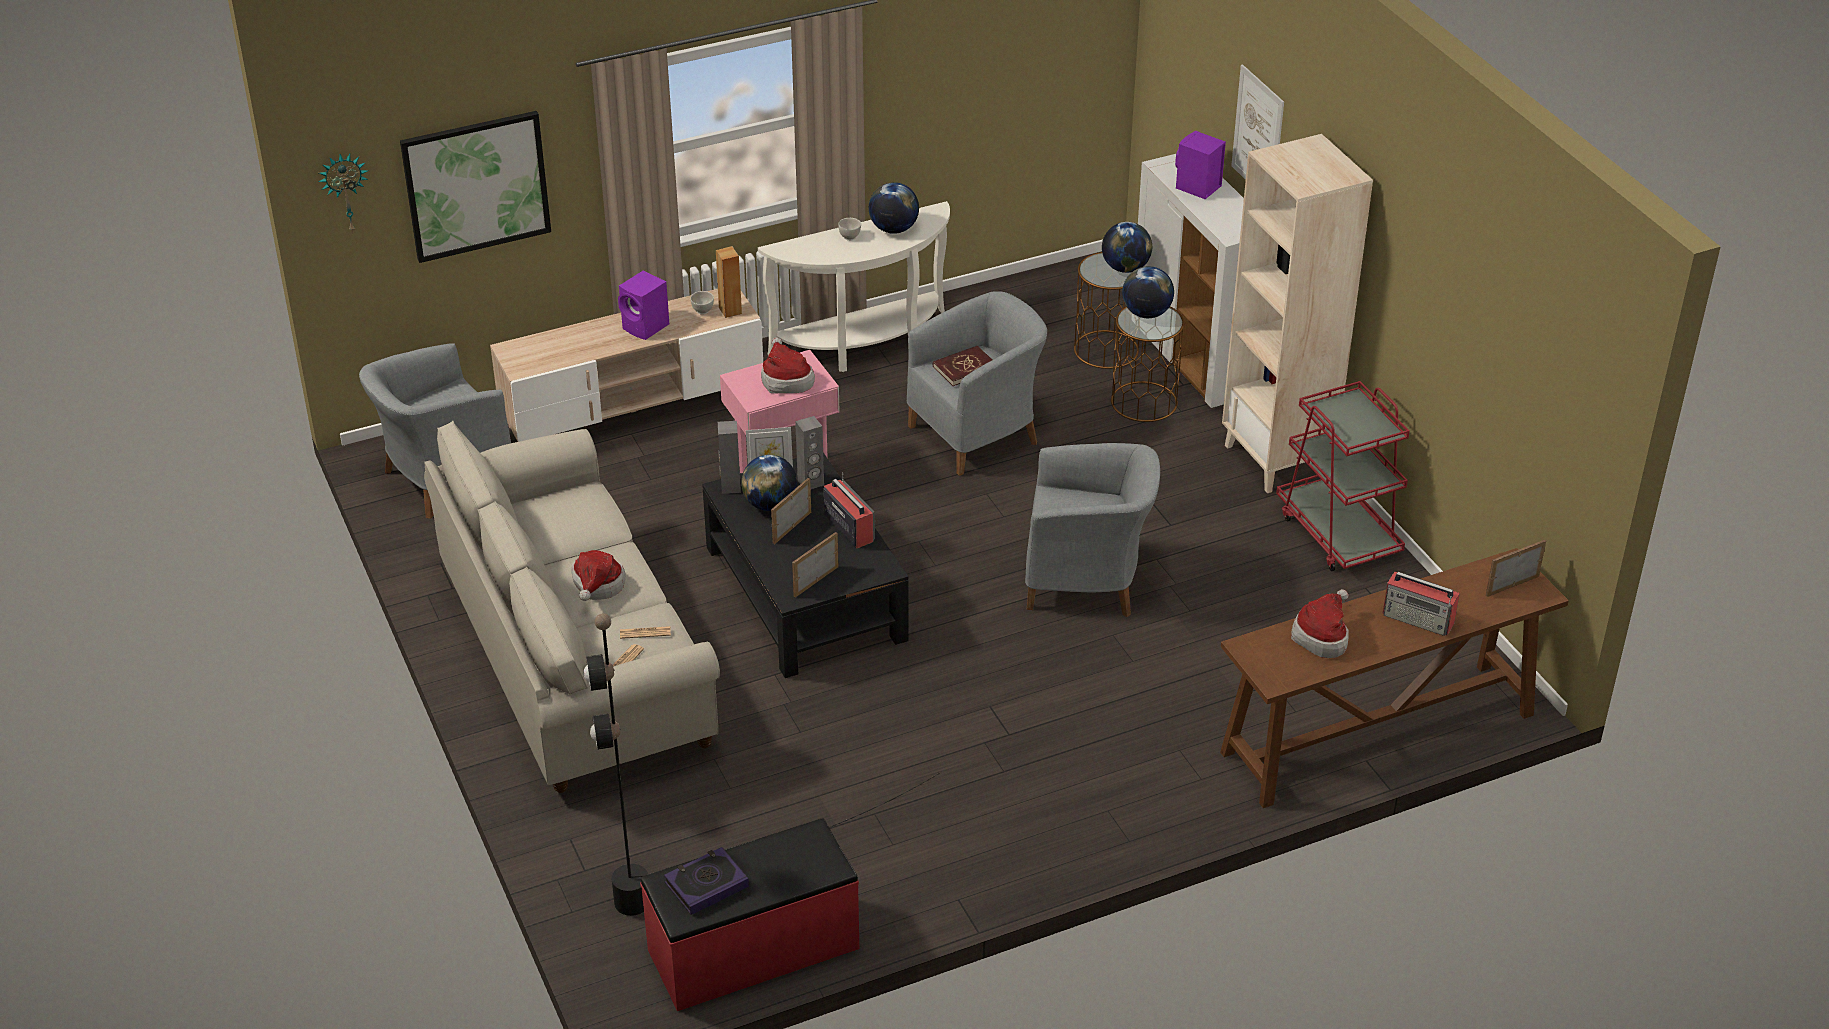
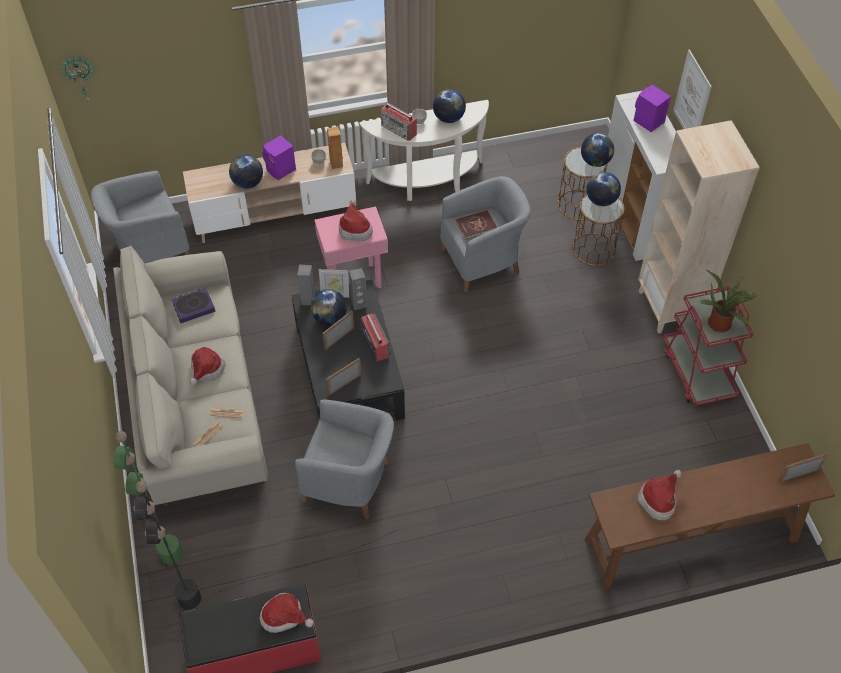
camera: 10 degrees right, 15 degrees up
picture [400,111,551,263] -> none
book [664,847,749,915] -> book moved to [171,288,215,323]
grey armchair [1025,443,1160,617] -> grey armchair moved to [295,399,394,519]
radio [1383,572,1460,636] -> radio moved to [381,103,417,141]
none -> green floor lamp [114,431,388,565]
none -> globe [229,155,263,189]
none -> hat [259,593,314,633]
none -> potted plant [699,270,763,332]

